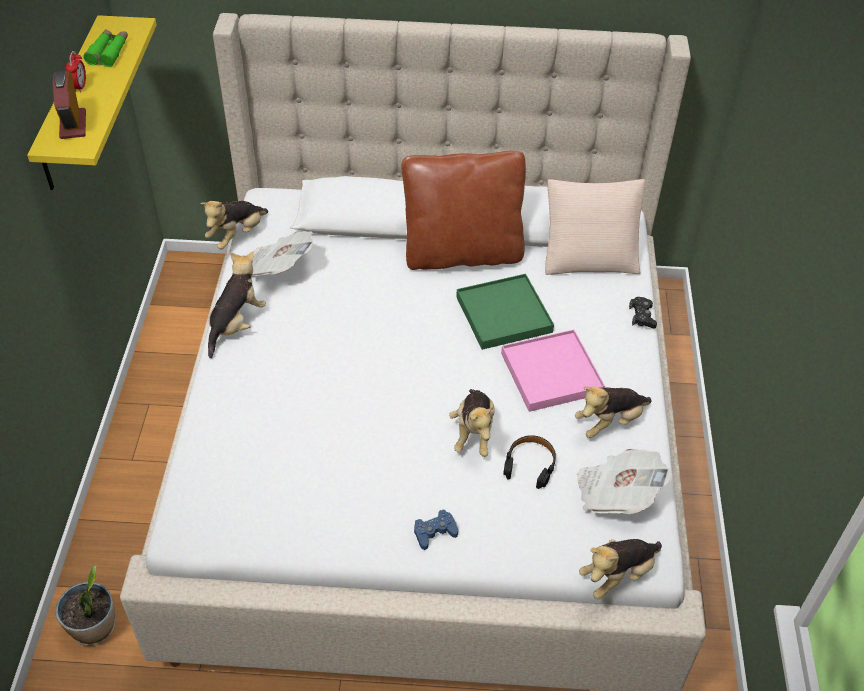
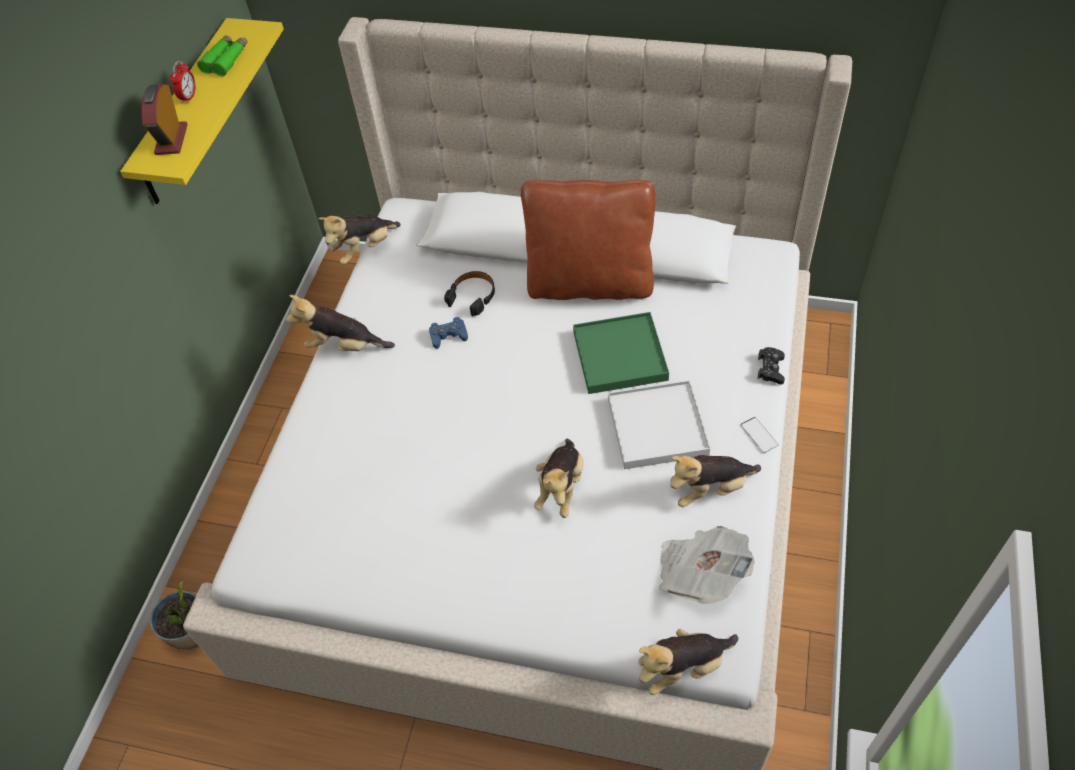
camera: 15 degrees right, 5 degrees up
plush toy [208,251,266,358] -> plush toy turned 120 degrees counterclockwise [286,295,395,351]
newspaper [252,231,313,276] -> none
blue game controller [414,509,458,550] -> blue game controller moved to [429,317,468,349]
pink tray [501,329,605,412] -> white tray [608,380,710,469]
black headphones [503,435,556,489] -> black headphones moved to [444,271,495,316]
beige pillow [545,179,645,275] -> none
none -> phone [741,417,779,453]

